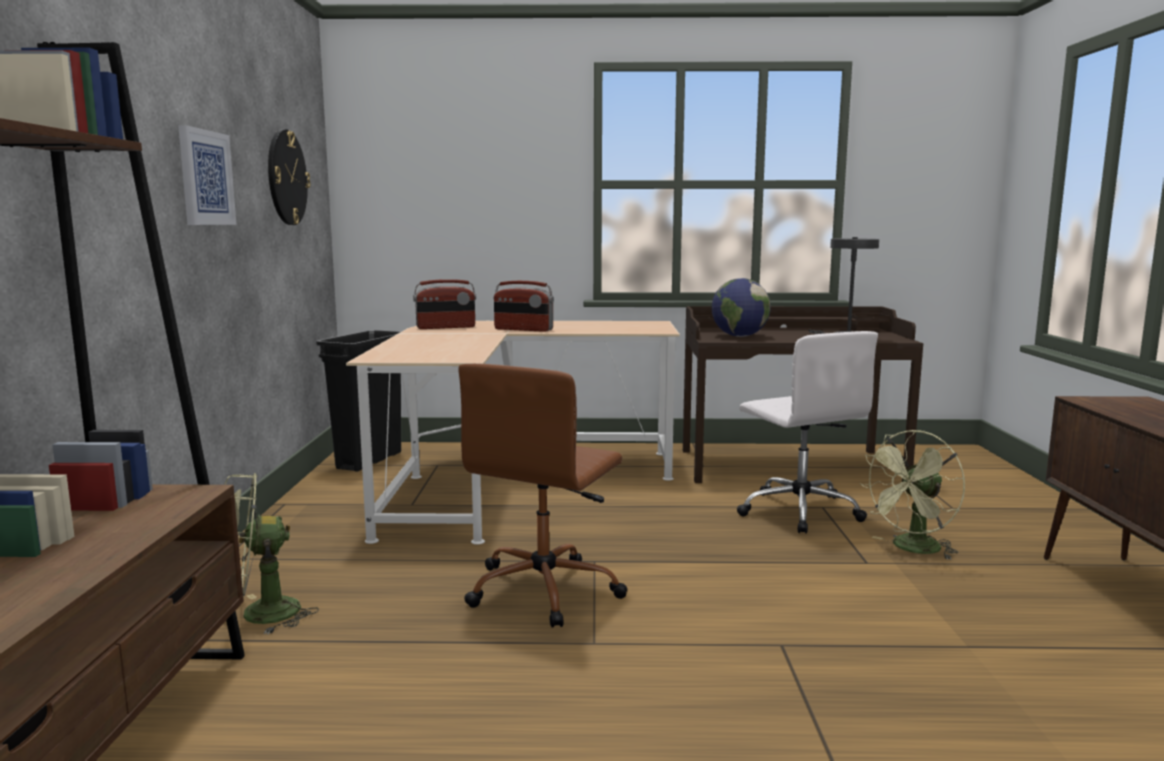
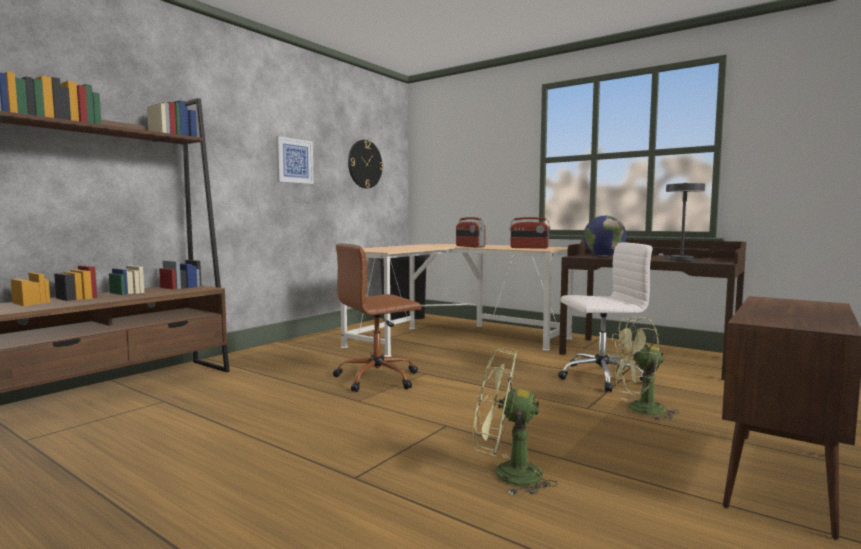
camera: 35 degrees right, 5 degrees down
green fan [224,473,319,635] -> green fan moved to [473,349,558,495]
radio [413,279,476,329] -> radio moved to [510,217,550,249]
white office chair [737,331,878,534] -> white office chair turned 105 degrees counterclockwise [558,242,652,392]

